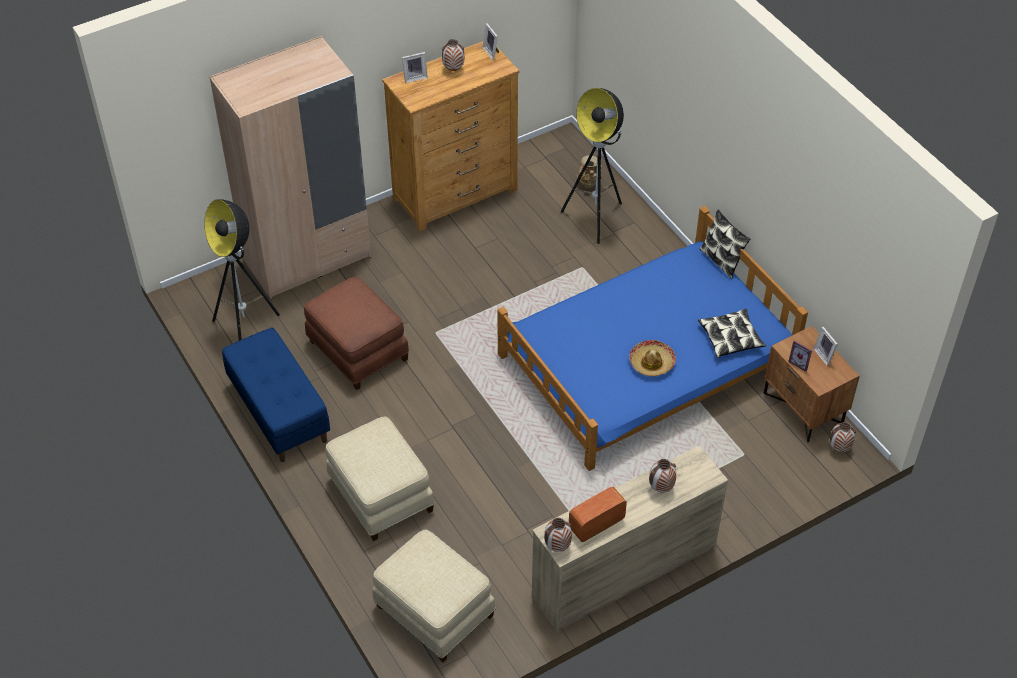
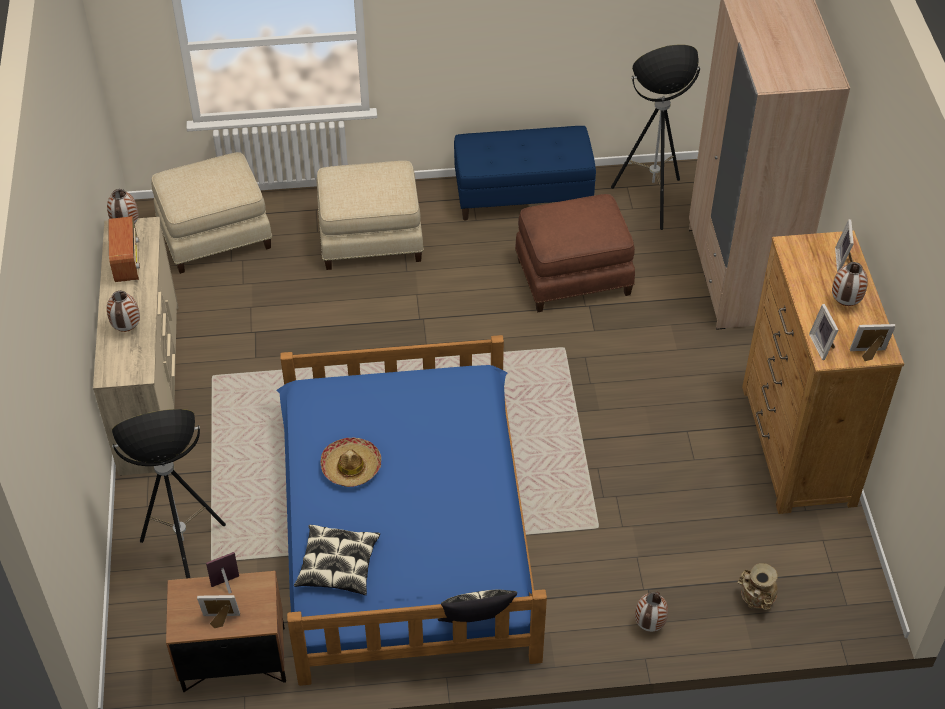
camera: 115 degrees right, 0 degrees up
floor lamp [561,88,624,244] -> floor lamp moved to [112,409,226,579]
vase [830,422,856,452] -> vase moved to [635,591,668,632]
none -> picture frame [809,304,838,360]

